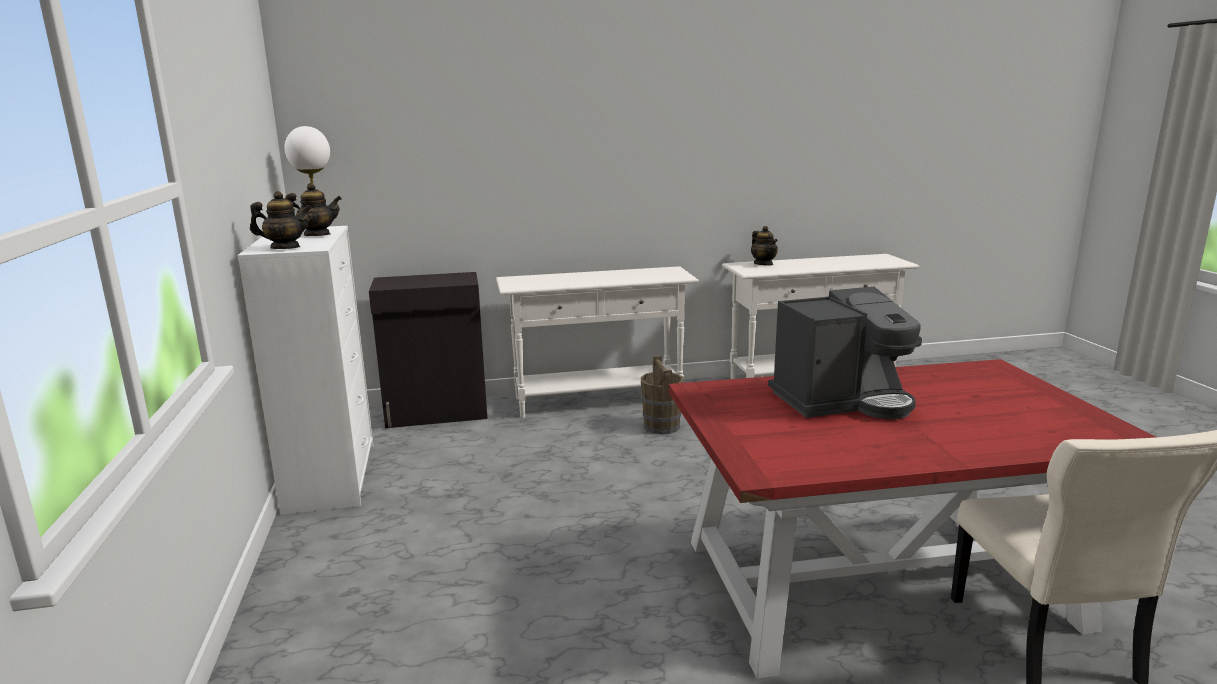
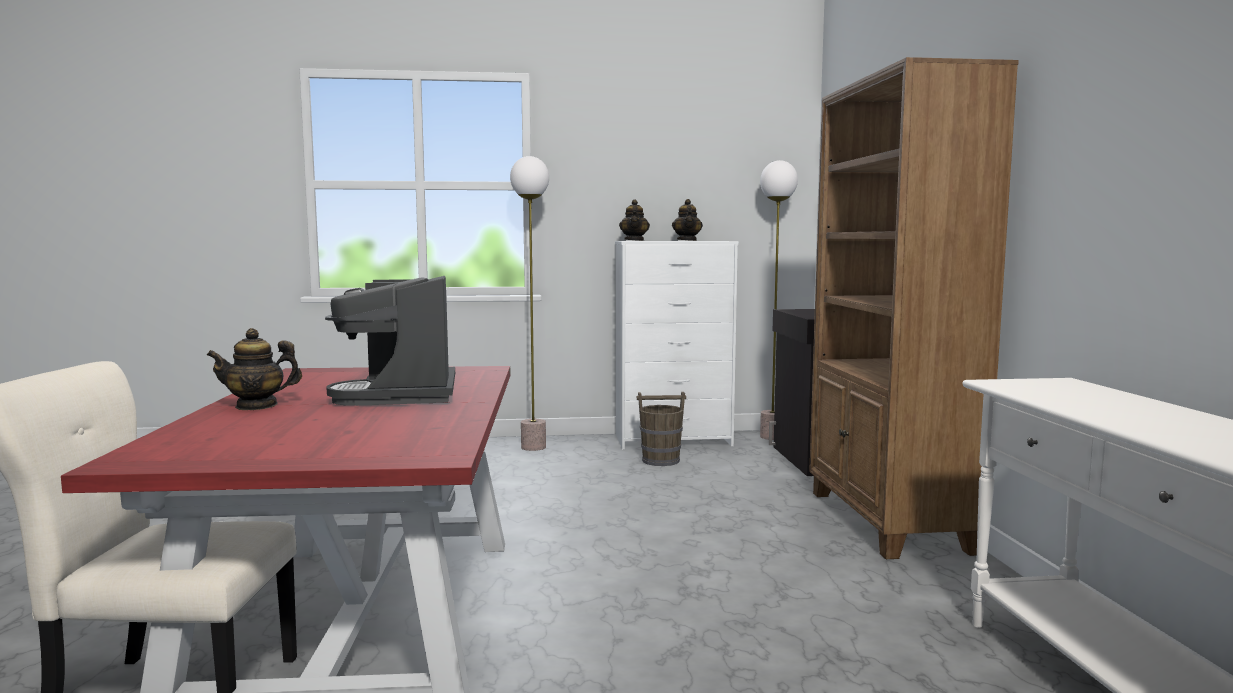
camera: 95 degrees right, 10 degrees down
white console table [496,266,699,418] -> brown bookcase [809,57,1019,559]
brown bucket [641,356,684,434] -> brown bucket moved to [637,392,686,466]
teapot [751,226,778,266] -> teapot moved to [207,328,302,410]
none -> floor lamp [510,156,549,451]

